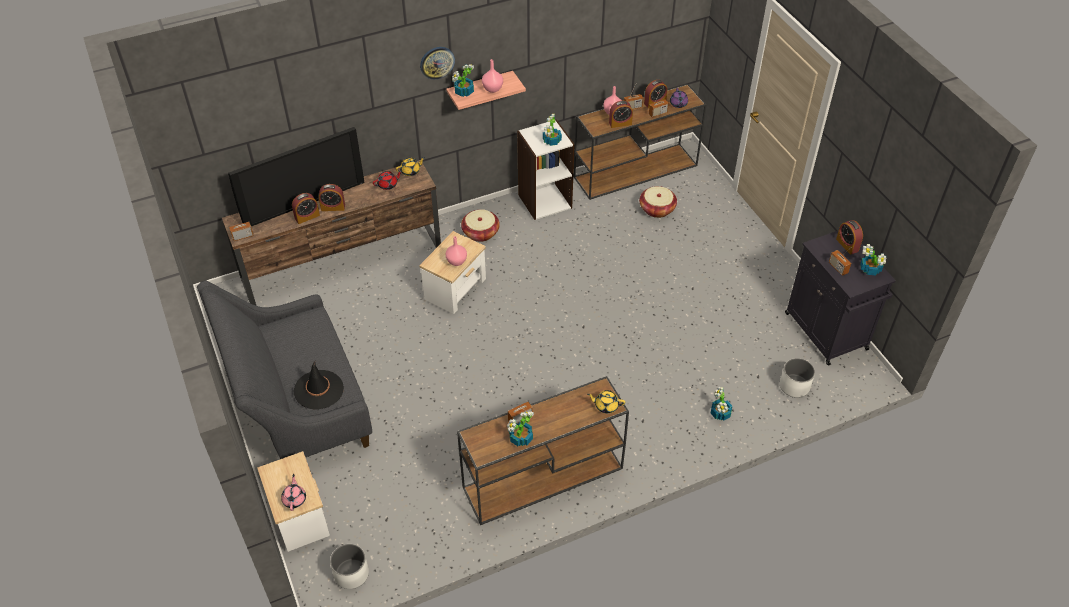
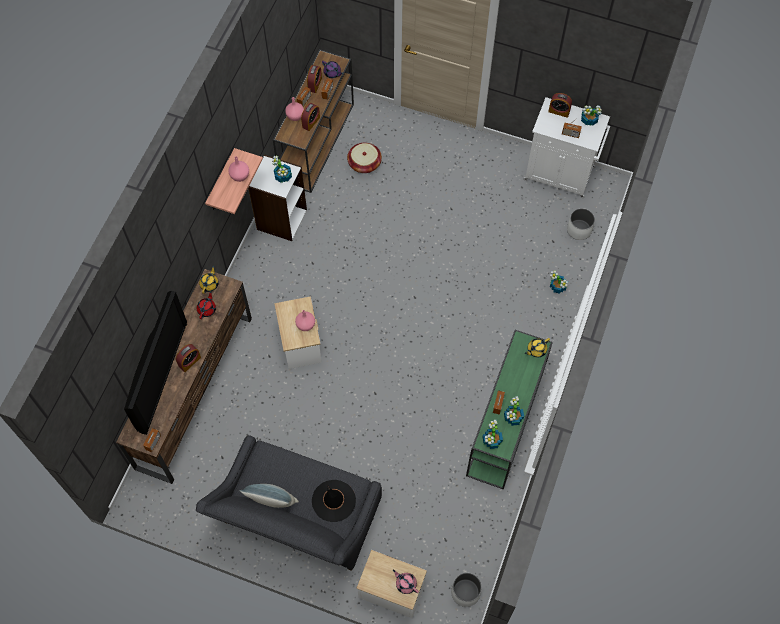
camera: 45 degrees left, 15 degrees up
alarm clock [292,193,320,224] -> none
wall clock [420,47,455,79] -> none
potted plant [452,64,474,97] -> potted plant moved to [483,420,503,449]
brown console table [457,376,629,525] -> green console table [466,330,553,489]
basket [461,209,500,242] -> none
black cabinet [785,230,896,365] -> white cabinet [523,97,610,198]
none -> pillow [239,484,299,508]

